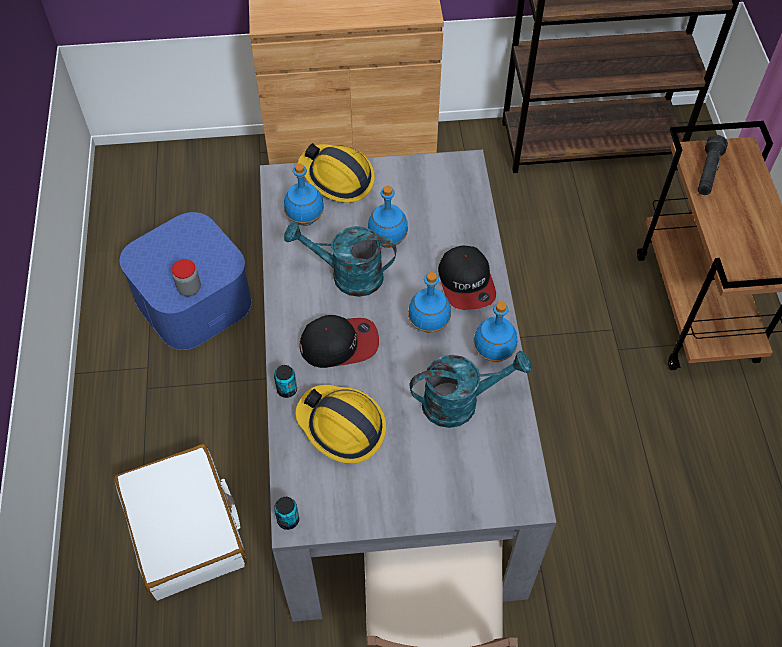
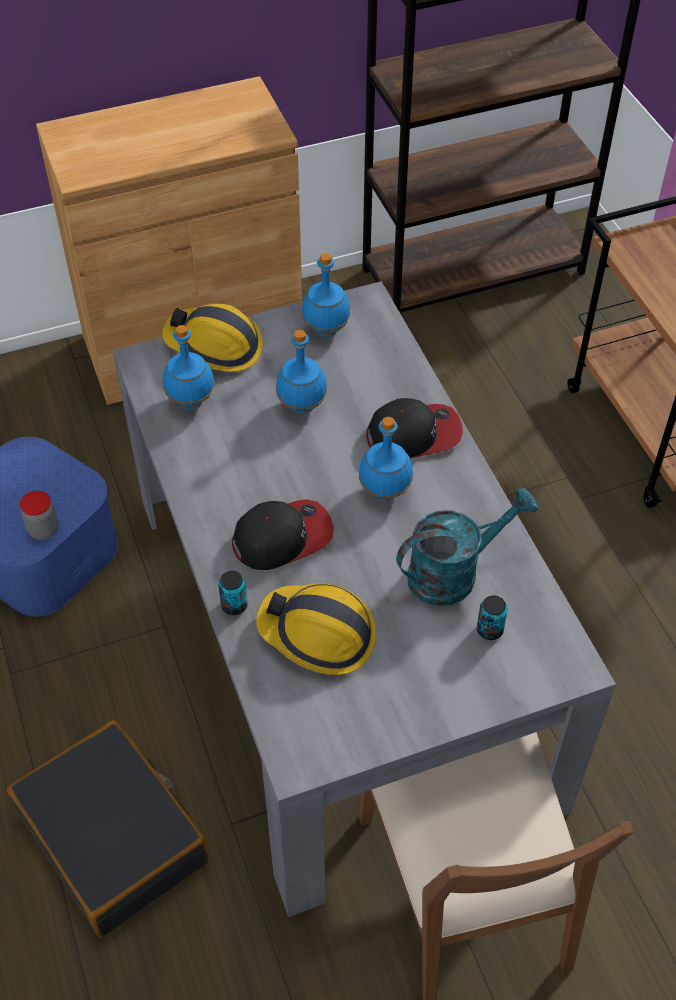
camera: 15 degrees left, 5 degrees down
white suitcase [114,444,247,601] -> black suitcase [7,720,208,937]
can [274,497,299,530] -> can moved to [477,595,508,640]
turquoise watering can [284,222,397,297] -> none
cap [438,246,496,310] -> cap turned 75 degrees counterclockwise [366,398,463,458]
blue bottle [473,302,517,362] -> blue bottle moved to [302,253,350,337]
black flashlight [698,135,728,195] -> none

